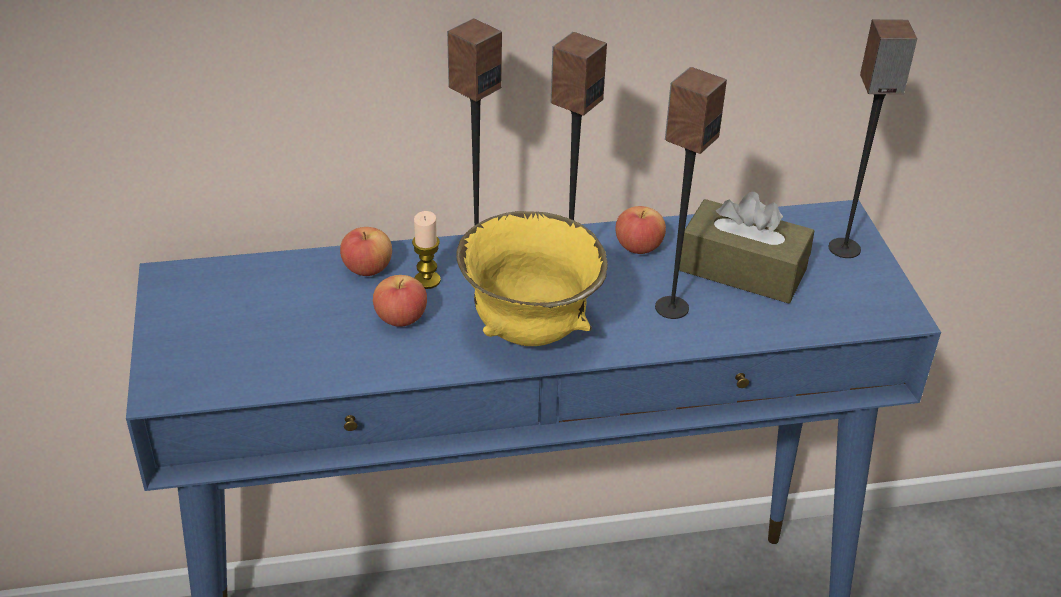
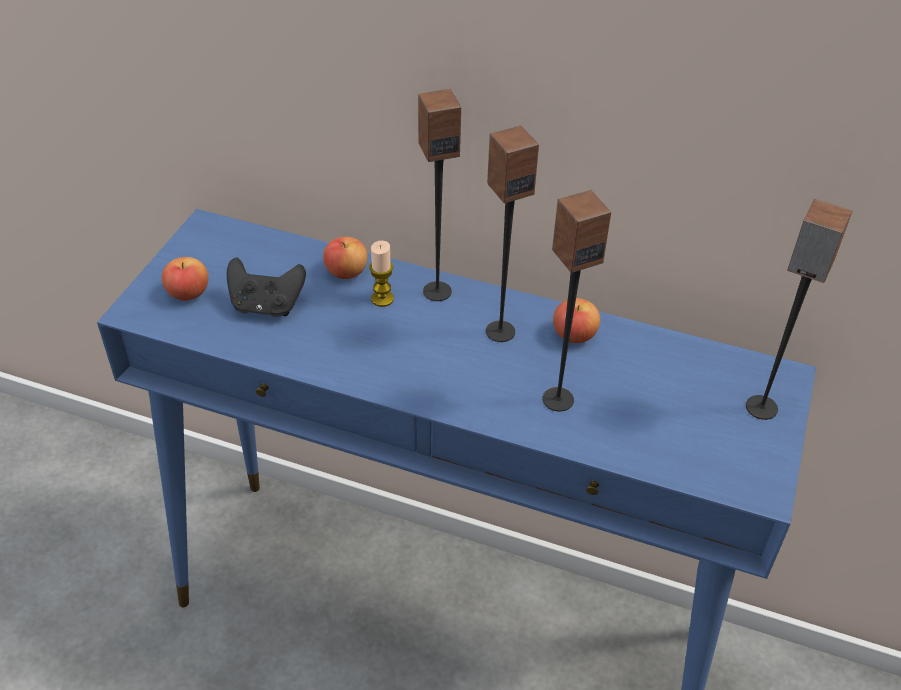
camera: 30 degrees right, 5 degrees up
apple [373,275,427,327] -> apple moved to [162,257,208,301]
yellow bowl [456,211,608,346] -> none
brown tissue box [679,192,814,304] -> none
none -> black game controller [227,257,306,317]

